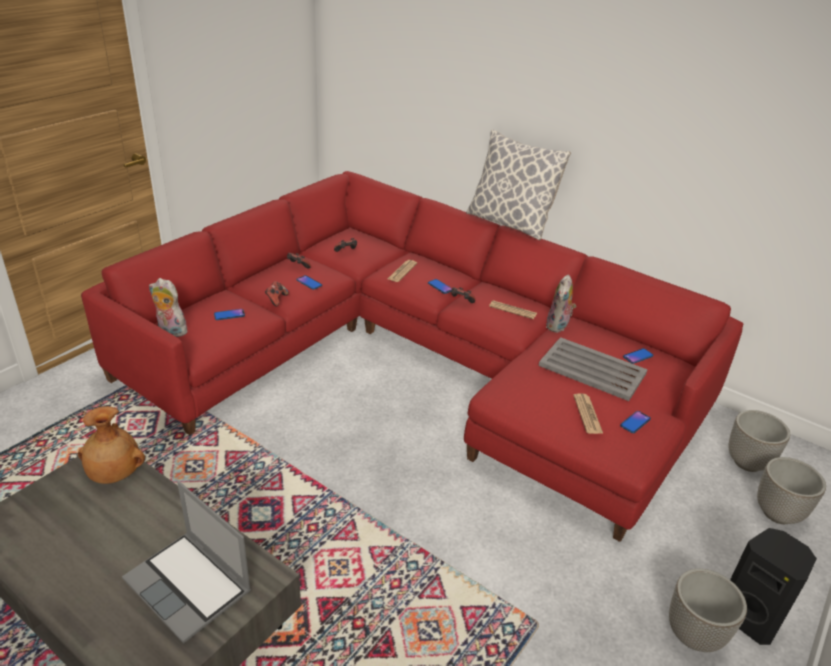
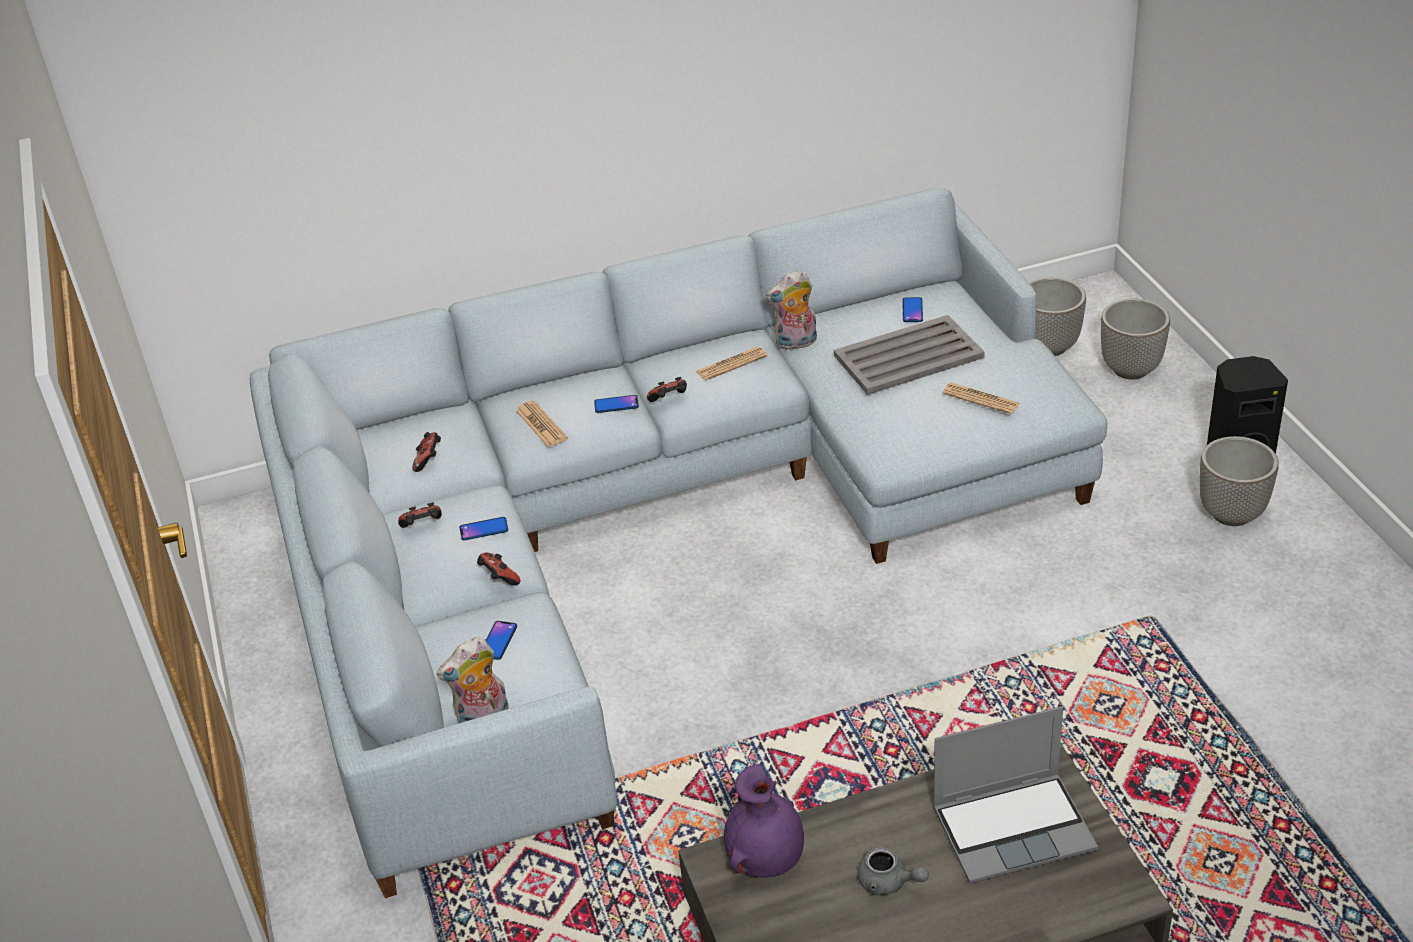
camera: 50 degrees left, 5 degrees up
brown vase [78,406,145,484] -> purple vase [724,764,804,878]
red sofa [81,171,743,542] -> grey sofa [250,189,1108,898]
pillow [466,129,571,240] -> none
plush toy [546,274,576,333] -> plush toy turned 105 degrees clockwise [766,270,817,350]
phone [620,411,651,433] -> none
none -> grey teapot [857,847,929,896]

